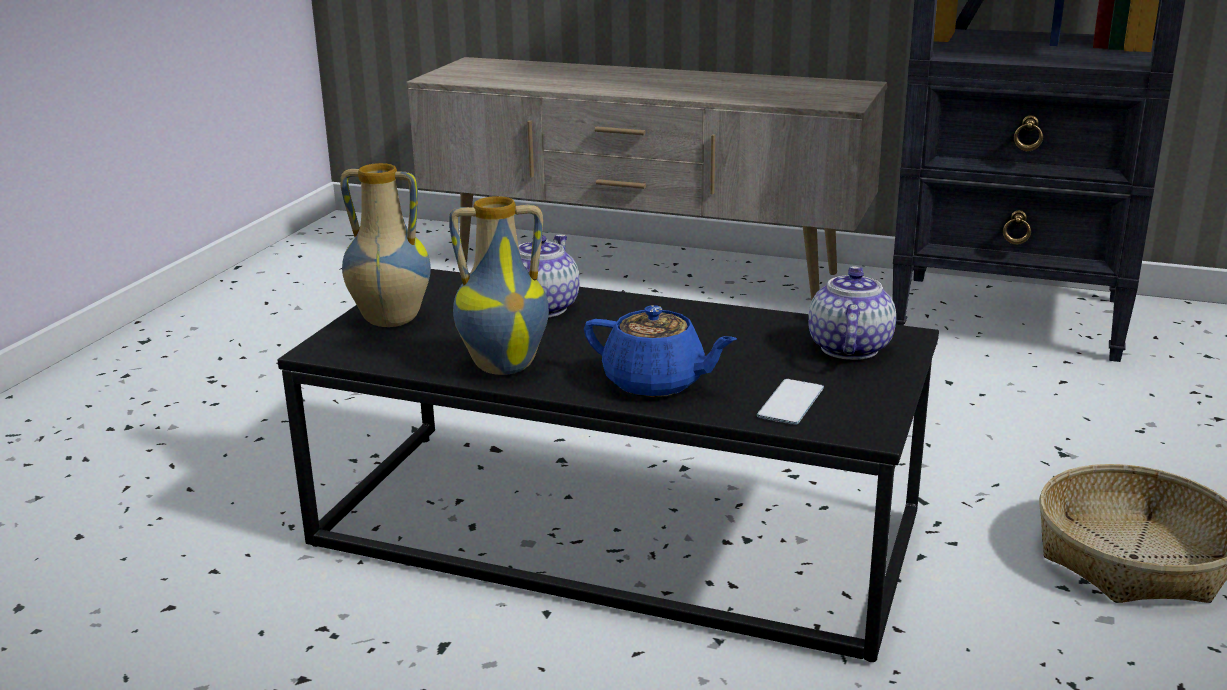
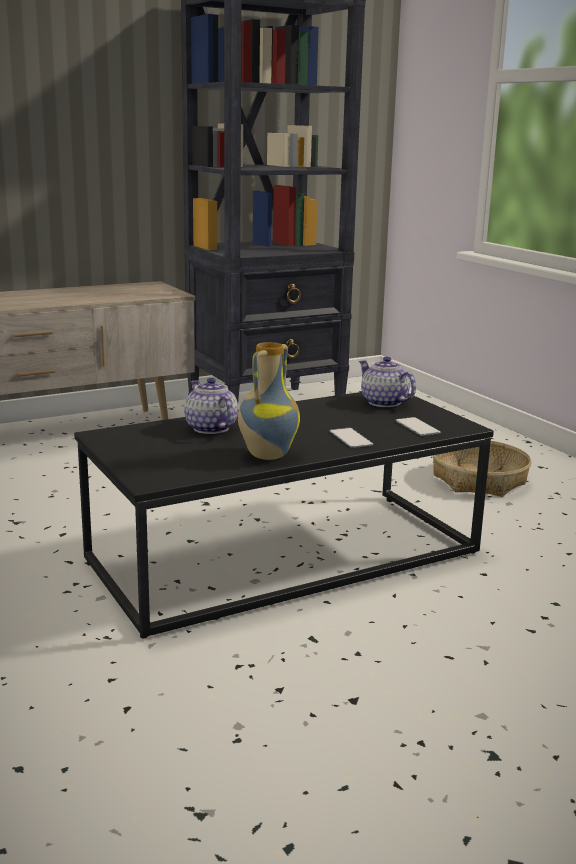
camera: 50 degrees left, 5 degrees down
vase [340,163,431,327] -> none
blue teapot [584,305,737,397] -> phone [329,428,373,448]

